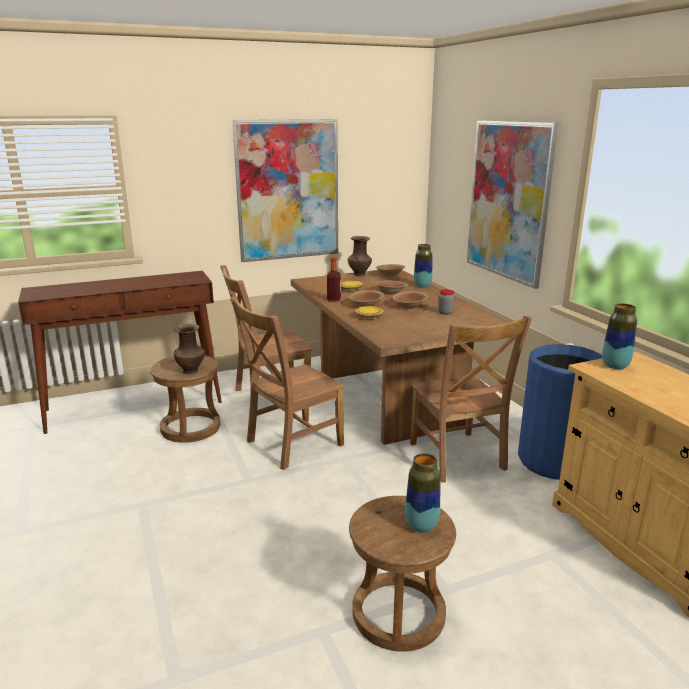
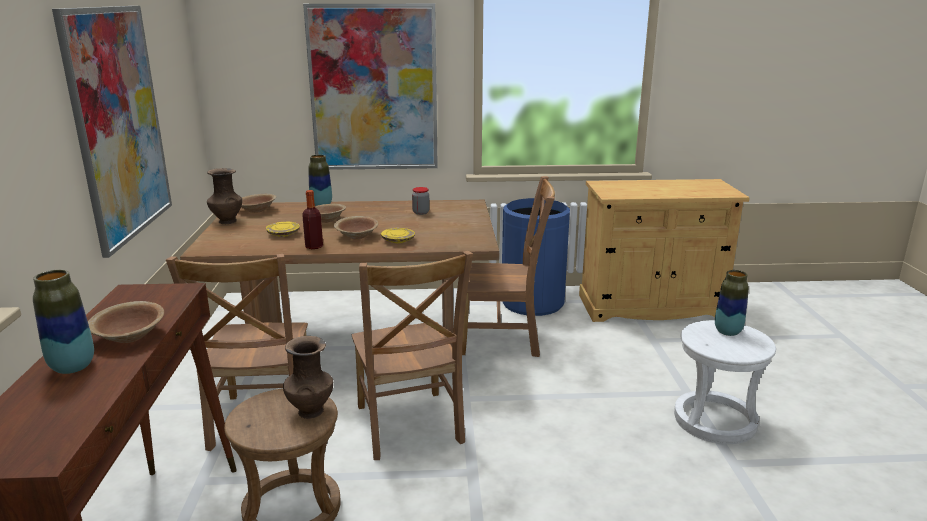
camera: 70 degrees left, 0 degrees up
brown stool [349,496,456,652] -> white stool [674,320,776,444]
brown bowl [393,291,428,309] -> brown bowl moved to [88,301,164,343]
vase [602,303,637,369] -> vase moved to [33,270,94,374]

